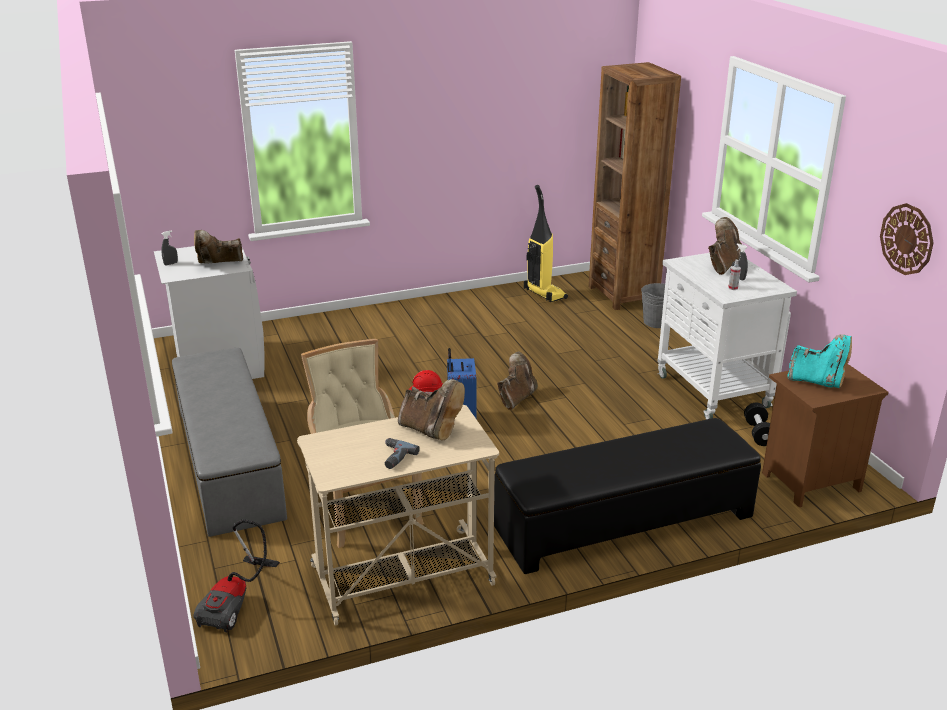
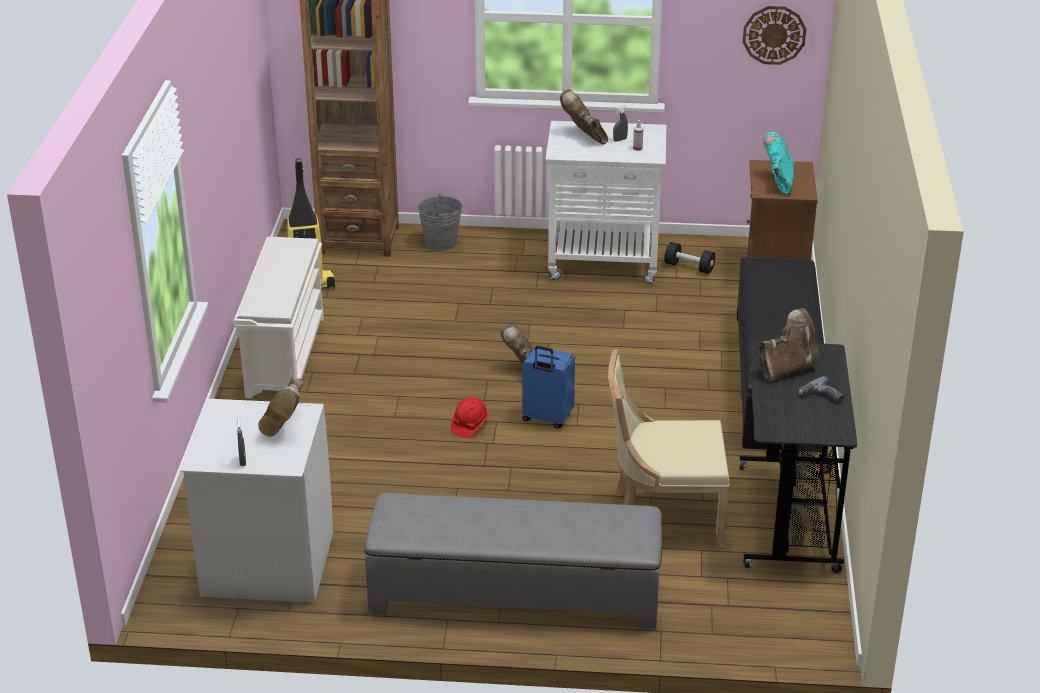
camera: 65 degrees left, 5 degrees up
vacuum cleaner [193,519,280,632] -> none
beige desk [297,405,499,626] -> black desk [740,341,857,573]
turquoise boot [787,334,852,388] -> turquoise boot turned 45 degrees counterclockwise [763,132,794,195]
none -> white shoe rack [234,237,324,398]

